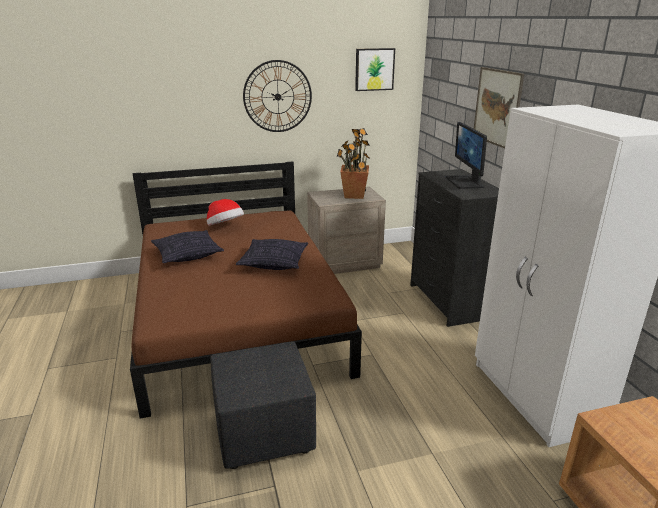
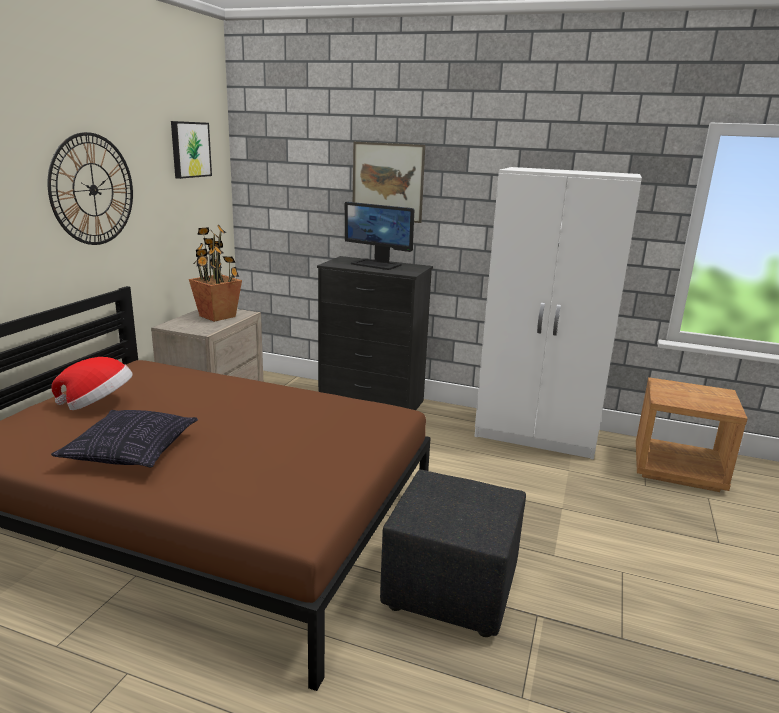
camera: 55 degrees left, 5 degrees down
pillow [236,239,308,270] -> none

